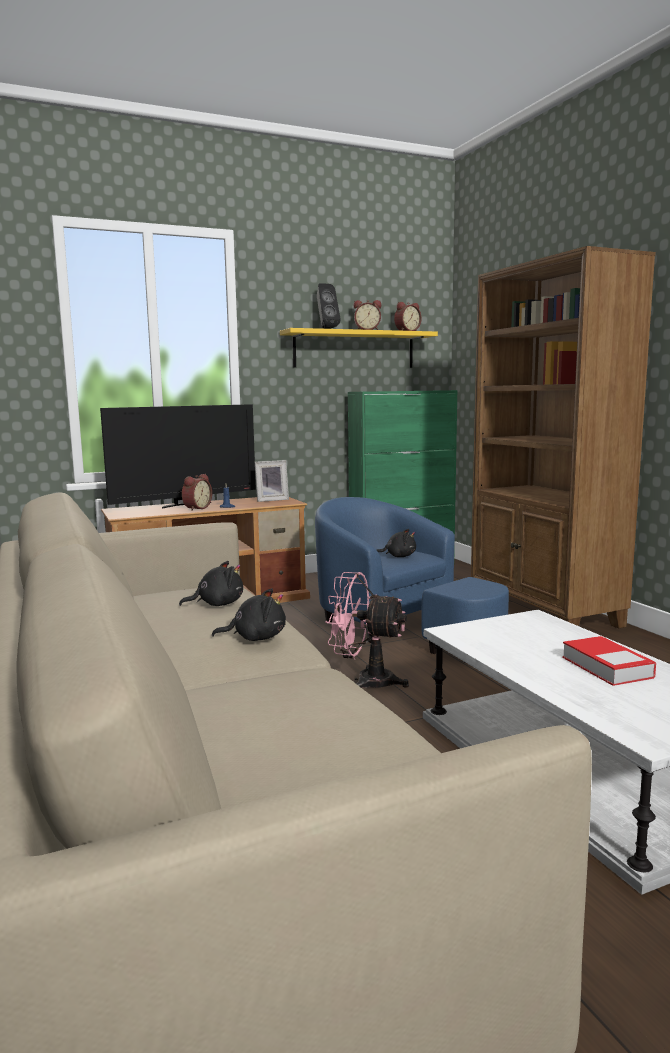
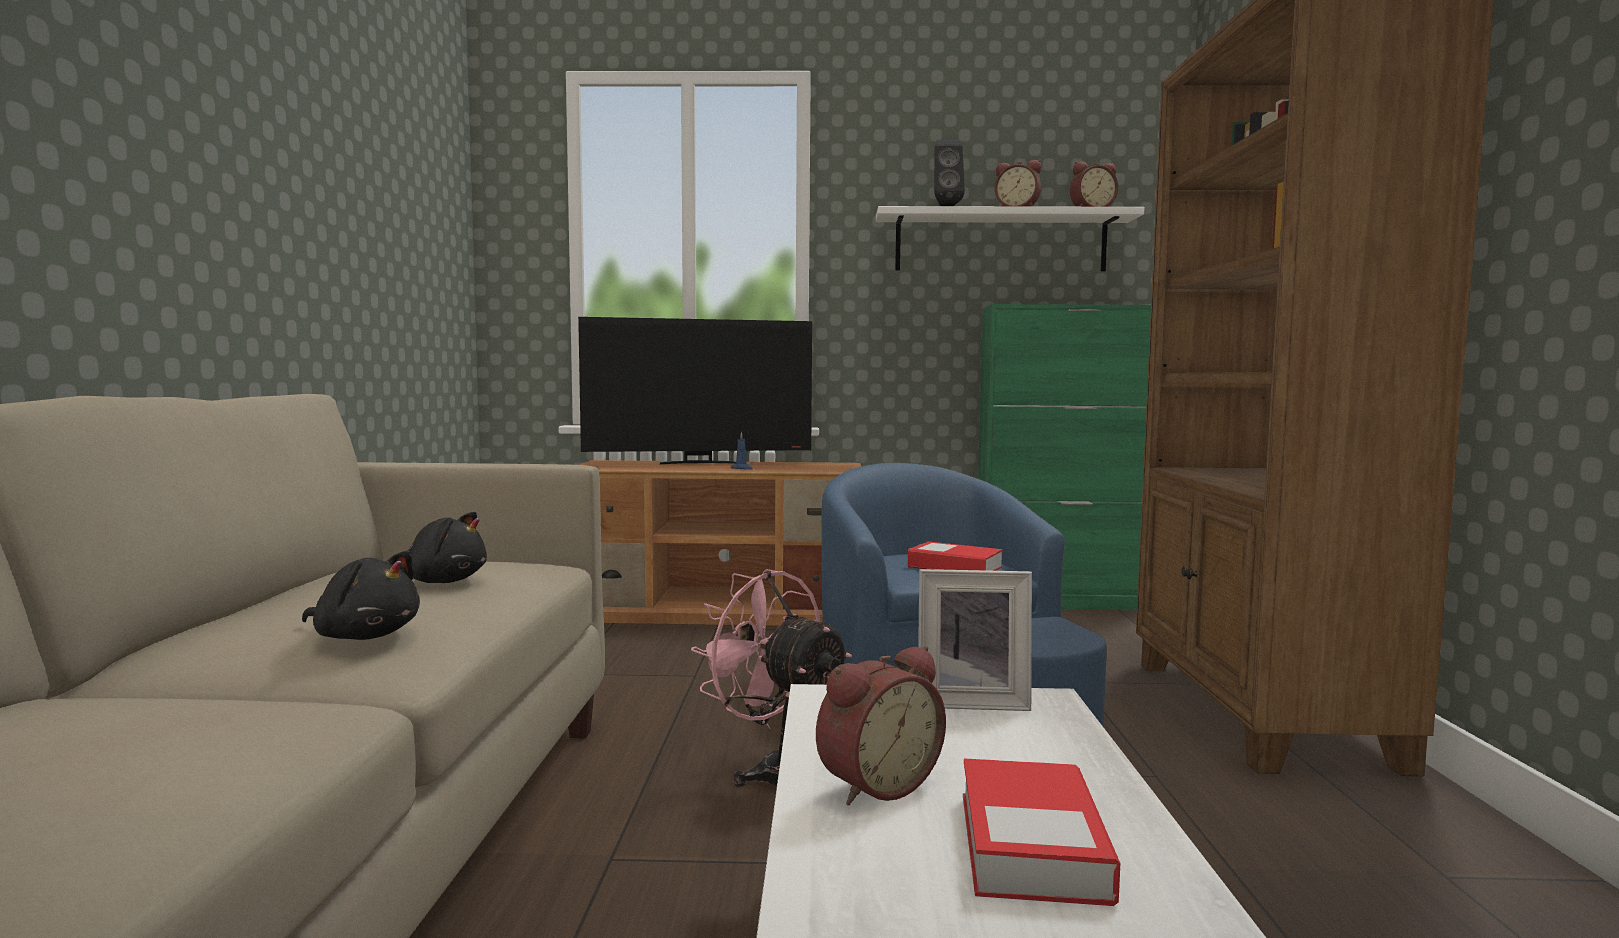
camera: 25 degrees right, 5 degrees down
alarm clock [182,474,212,511] -> alarm clock moved to [816,646,946,805]
picture frame [255,460,289,502] -> picture frame moved to [918,569,1032,711]
yellow shelf [280,328,438,368] -> white shelf [876,206,1144,272]
black plush toy [377,529,416,557] -> book [908,541,1003,571]

